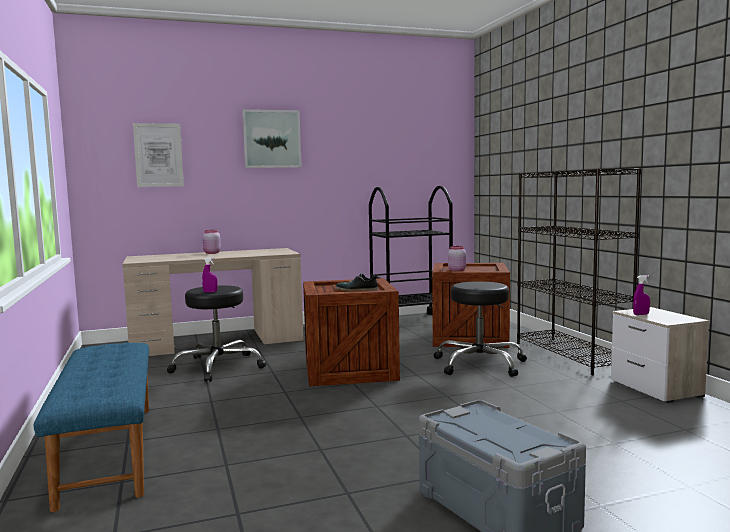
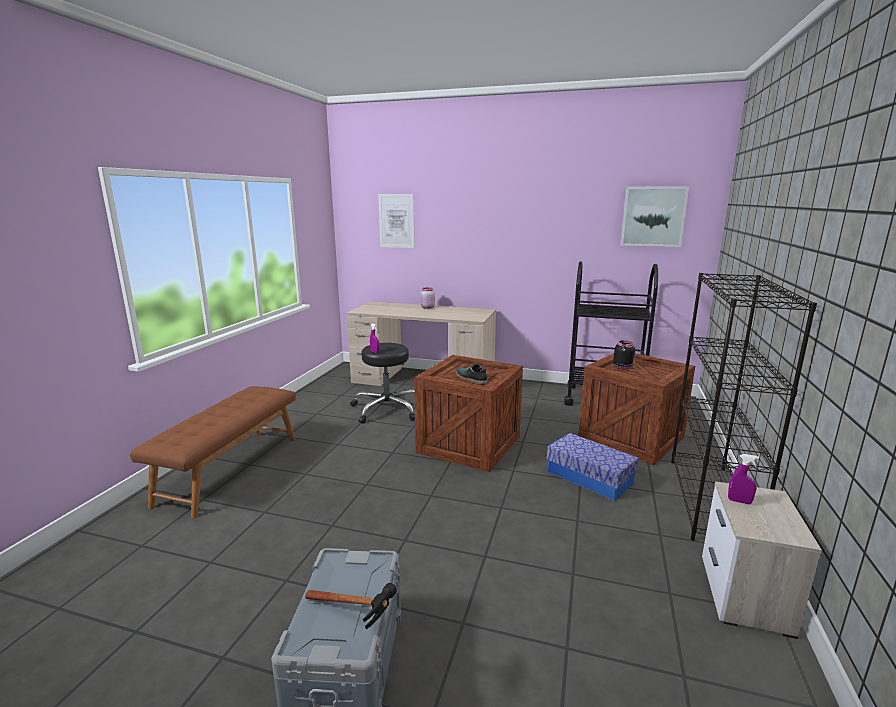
camera: 35 degrees right, 10 degrees up
blue bench [34,343,149,512] -> brown bench [130,386,296,518]
picture [242,109,301,168] -> picture moved to [620,186,689,247]
black stool [434,281,527,377] -> storage box [547,433,639,501]
pink jar [448,246,466,271] -> black jar [613,340,635,369]
none -> hammer [305,583,397,629]

